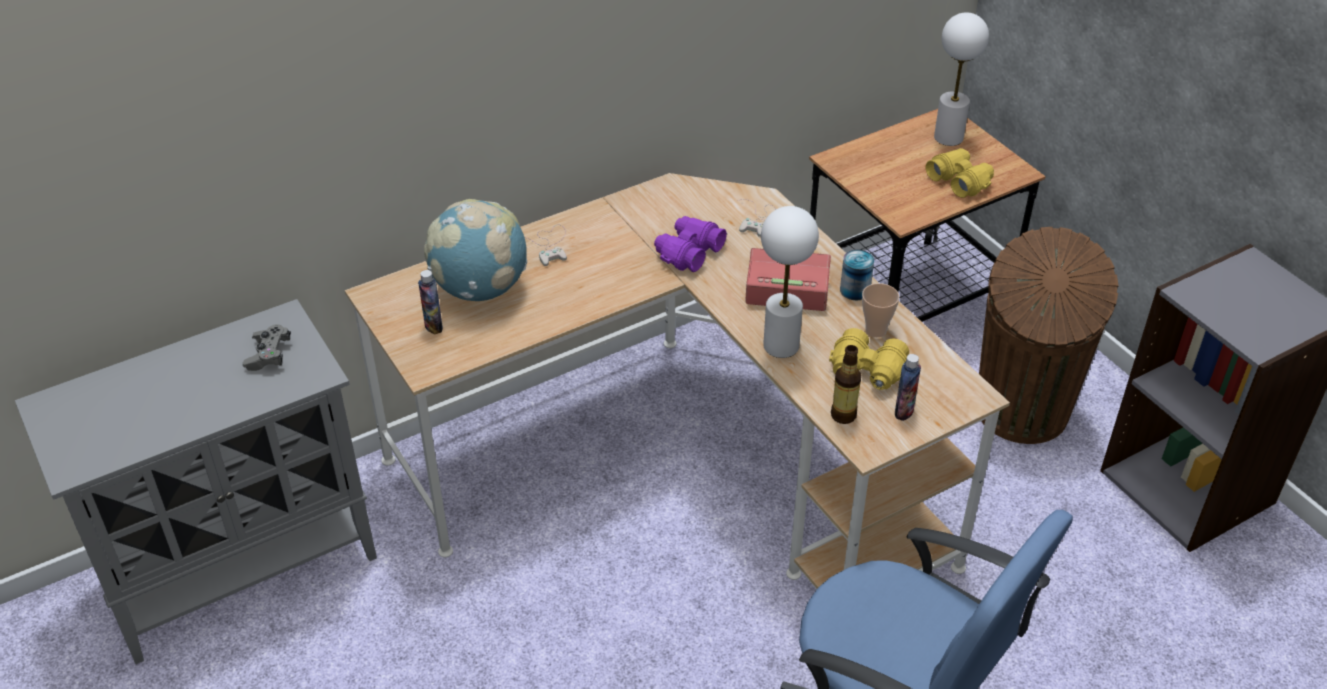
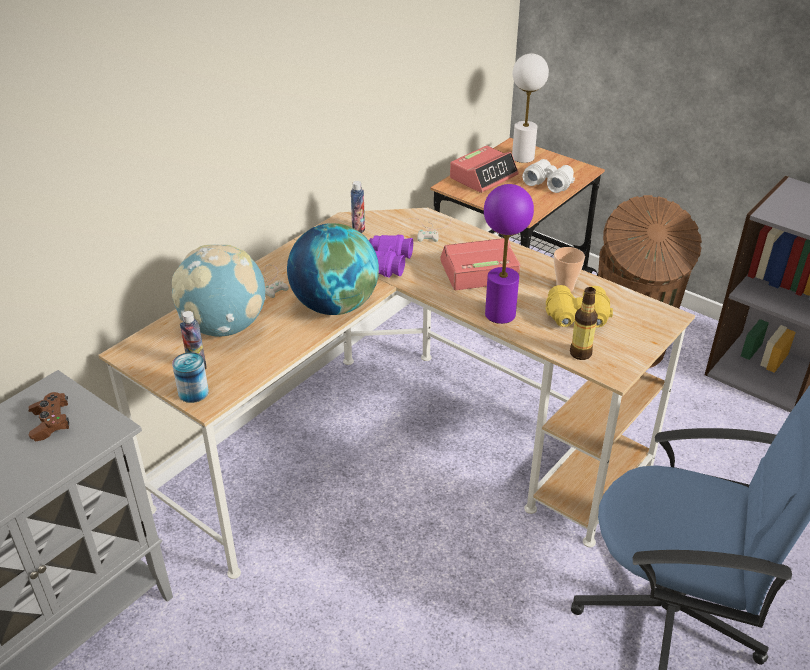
camera: 20 degrees left, 5 degrees down
grey game controller [243,324,291,371] -> brown game controller [28,392,69,442]
white table lamp [761,206,819,358] -> purple table lamp [484,184,534,324]
can [840,249,874,300] -> can moved to [172,352,209,403]
bottle [895,354,921,421] -> bottle moved to [351,181,365,233]
yellow binoculars [926,148,994,198] -> white binoculars [522,159,575,193]
none -> globe [287,223,379,315]
none -> alarm clock [450,146,519,193]

